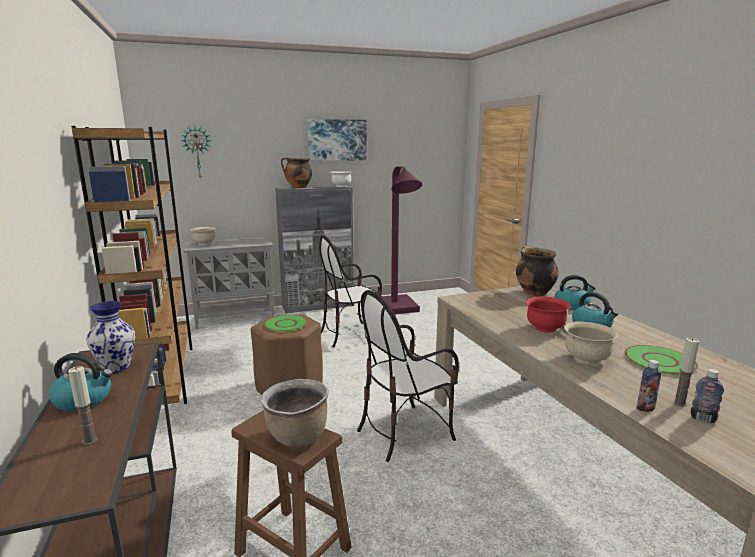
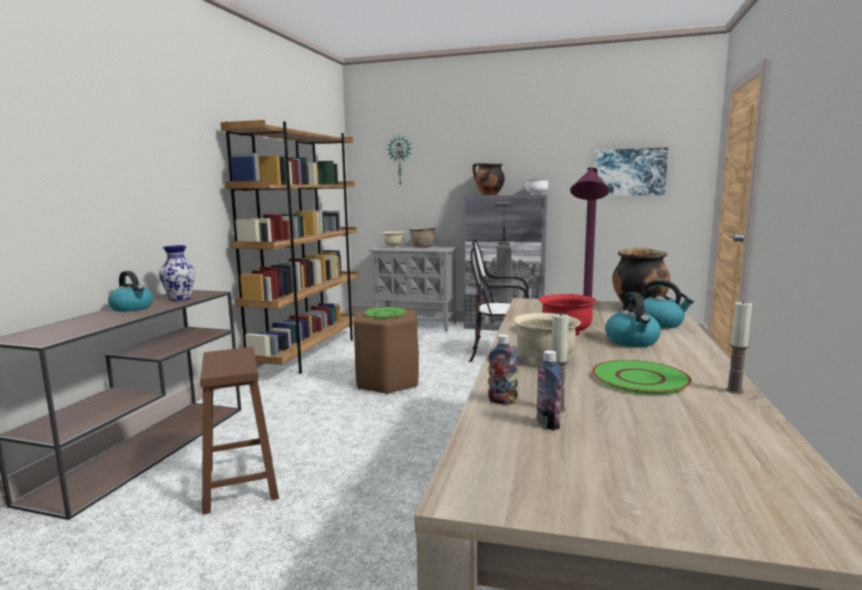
camera: 35 degrees right, 5 degrees down
candle [68,366,98,445] -> candle moved to [726,301,752,394]
brown cooking pot [261,379,329,447] -> brown cooking pot moved to [409,227,435,248]
picture [307,119,367,161] -> picture moved to [594,147,668,196]
chair [357,290,459,462] -> none

